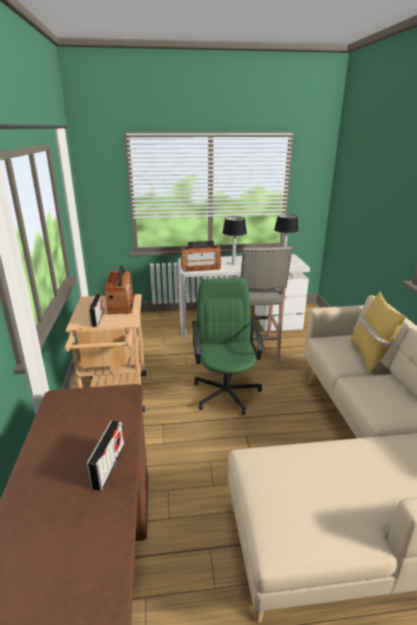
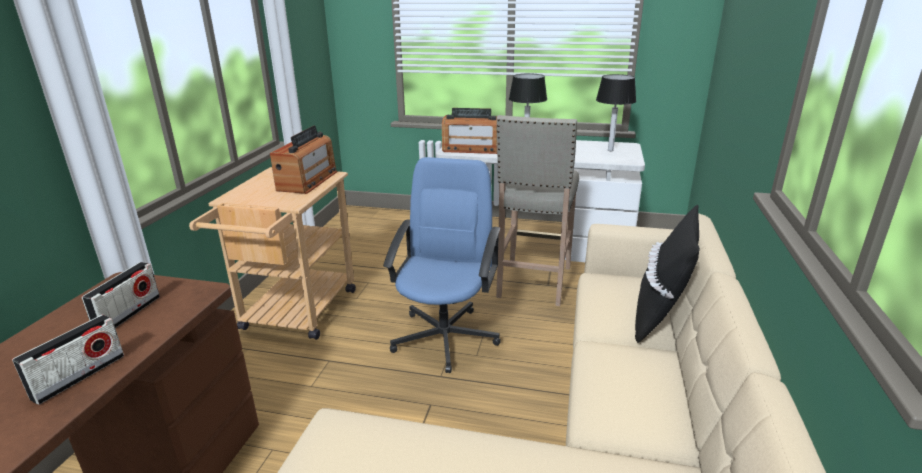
camera: 20 degrees right, 0 degrees up
radio [88,294,104,327] -> radio moved to [82,262,160,328]
green office chair [192,278,265,415] -> blue office chair [383,157,501,373]
yellow pillow [350,291,406,373] -> black pillow [635,205,700,343]

